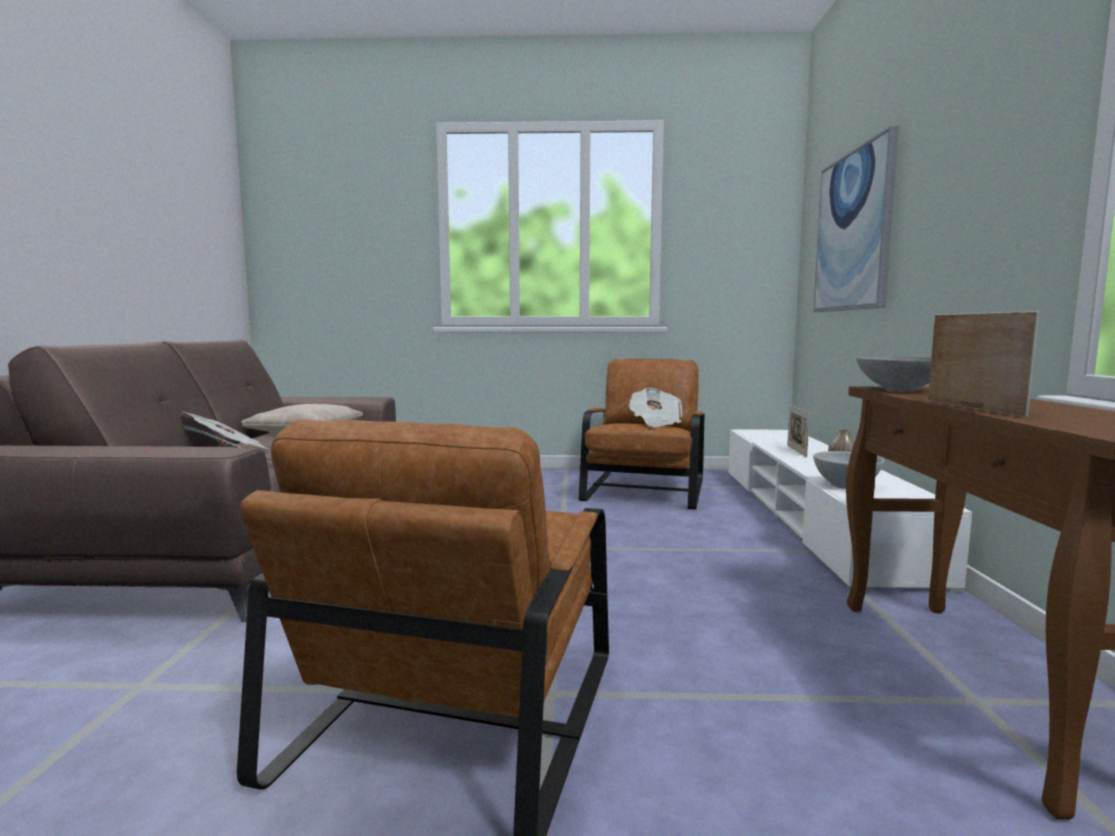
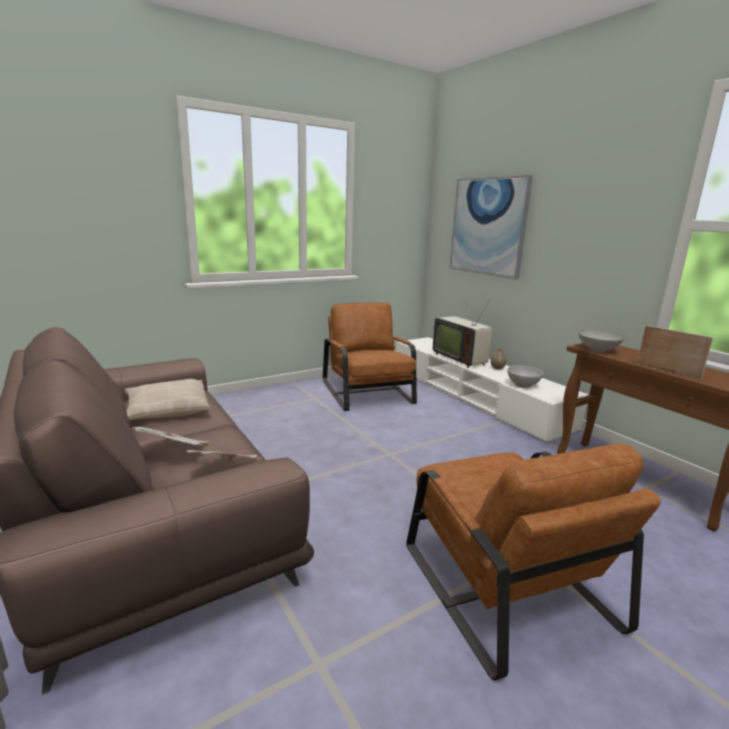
camera: 35 degrees left, 10 degrees up
newspaper [628,388,682,427] -> none
picture frame [787,405,810,457] -> television [433,295,492,368]

